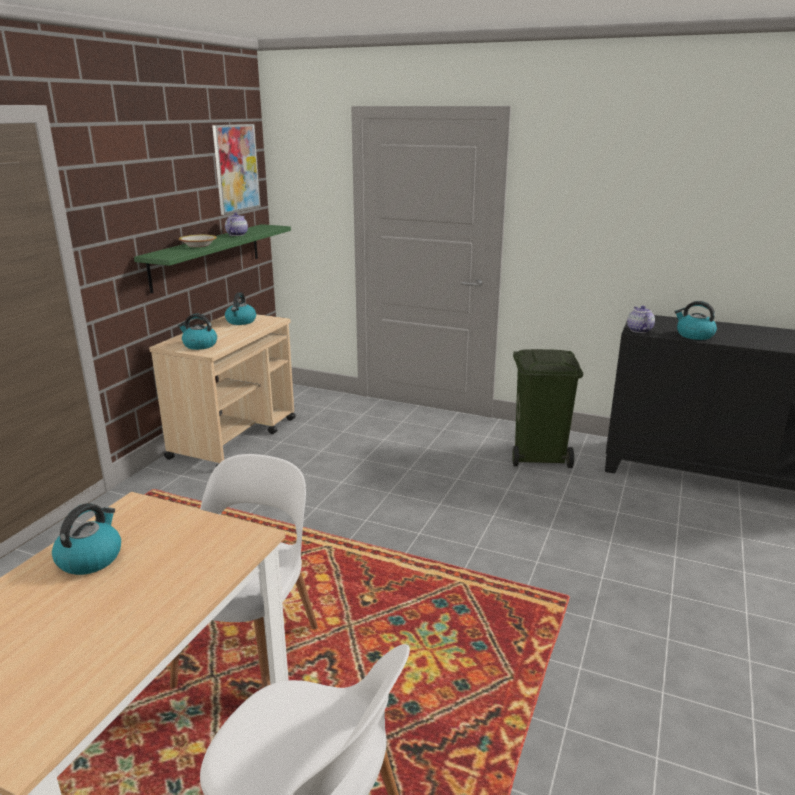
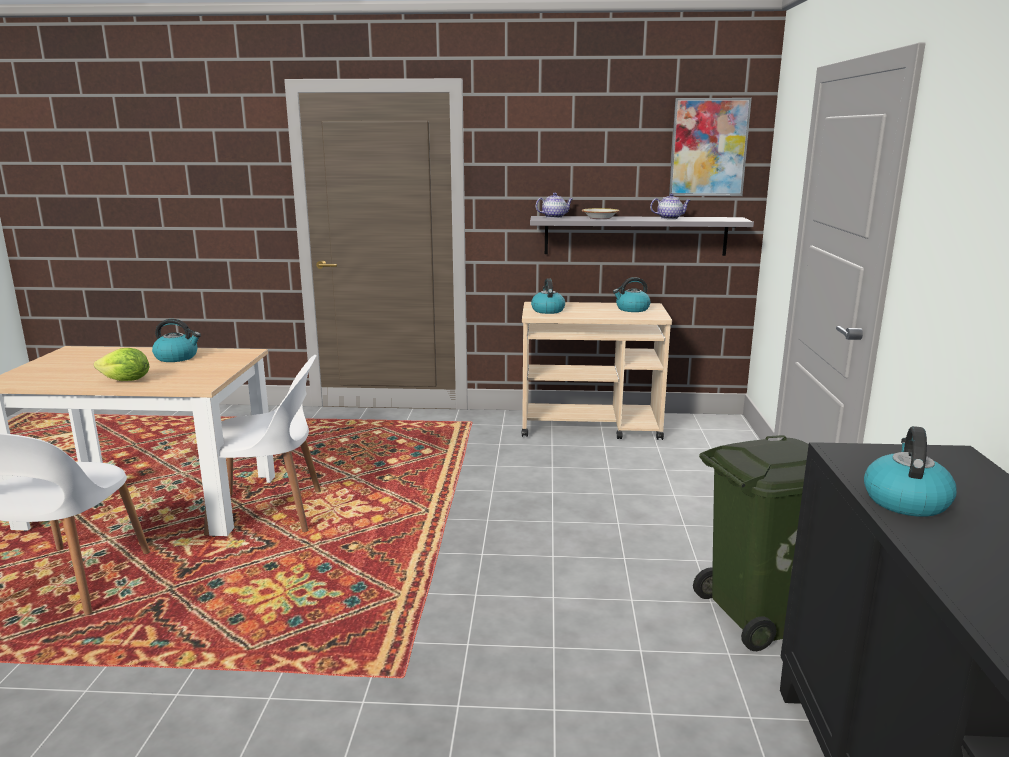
camera: 70 degrees right, 5 degrees down
green shelf [134,224,291,293] -> grey shelf [530,216,754,256]
teapot [627,306,655,333] -> teapot moved to [536,193,572,218]
none -> lettuce [94,348,150,381]

